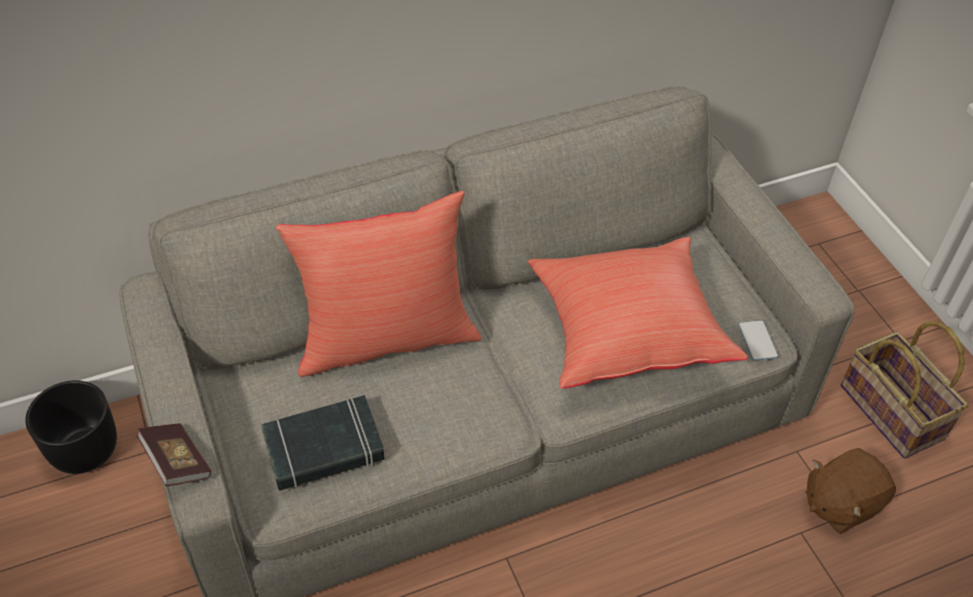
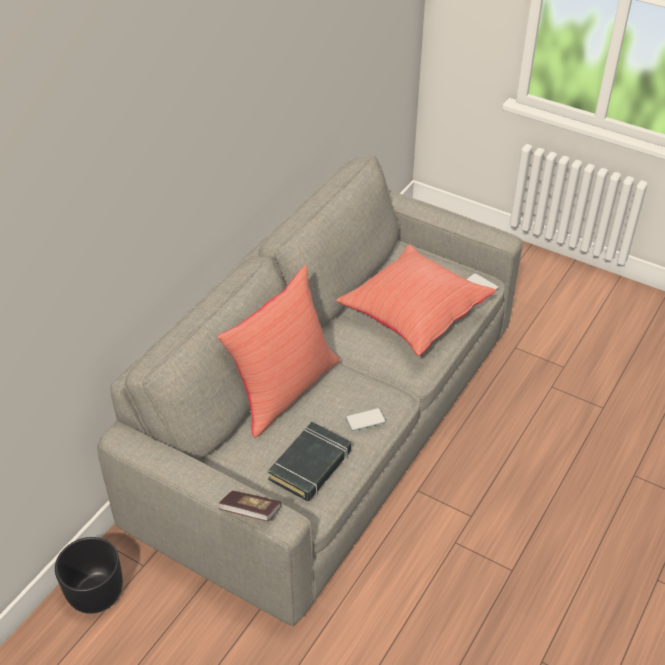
camera: 35 degrees left, 5 degrees down
brown plush toy [805,448,896,534] -> none
basket [841,321,968,459] -> none
none -> phone [346,408,386,431]

